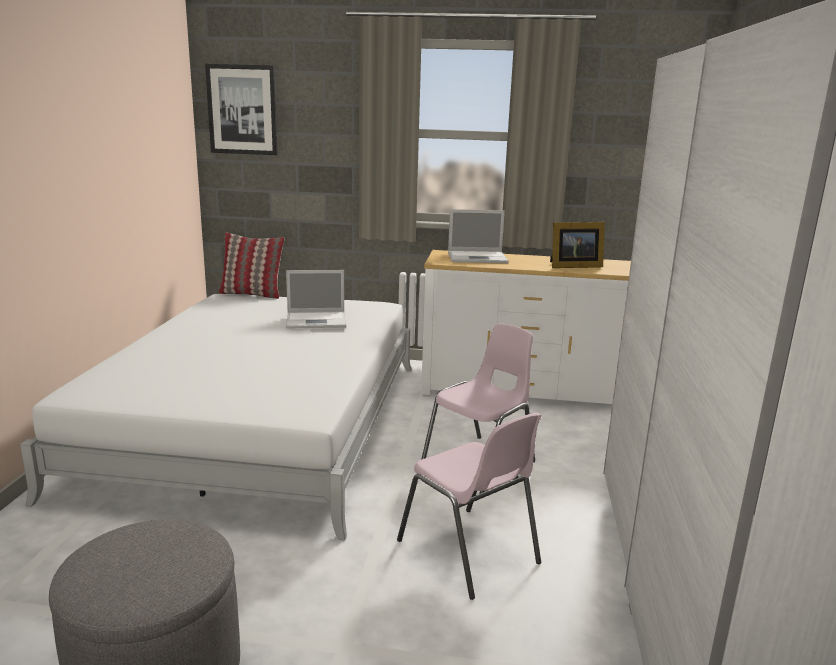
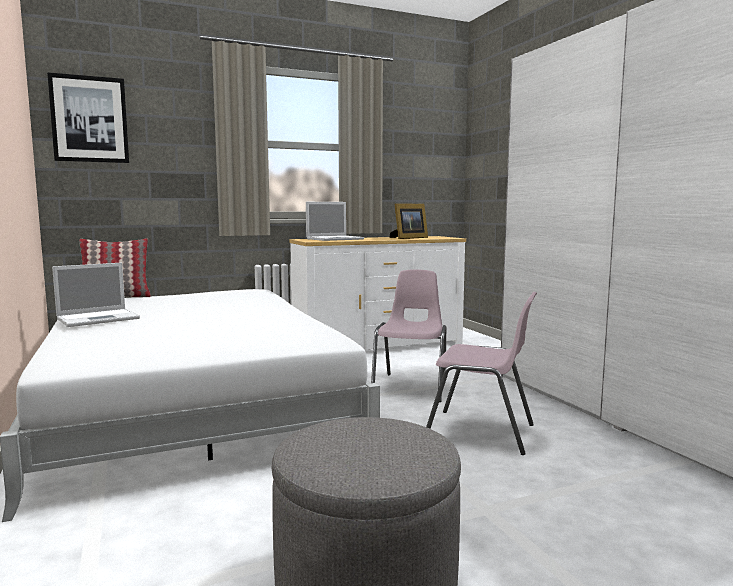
camera: 30 degrees left, 10 degrees down
laptop [286,270,346,329] -> laptop moved to [52,263,140,327]

